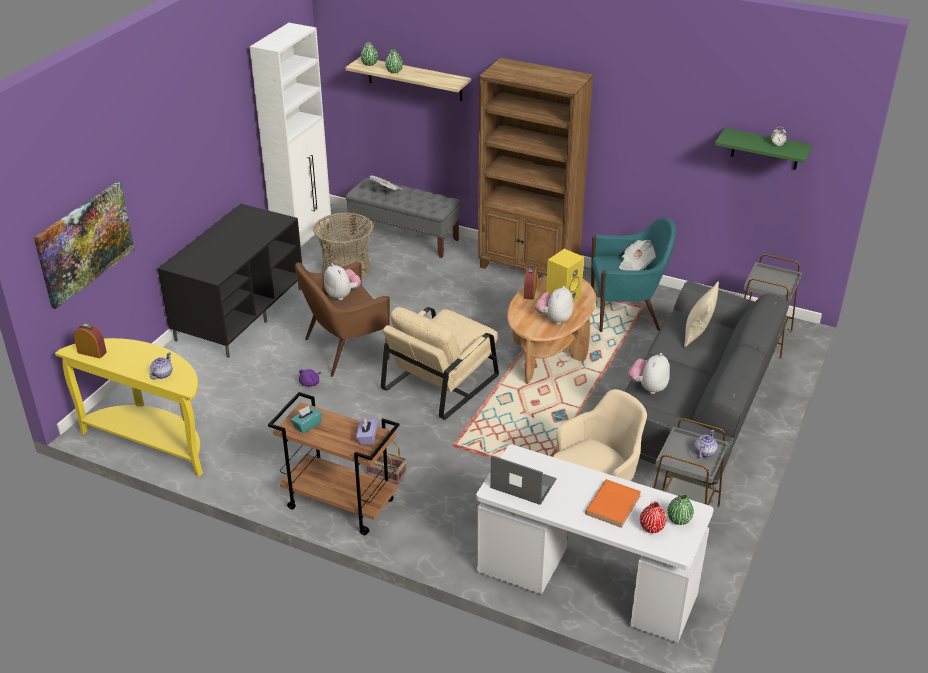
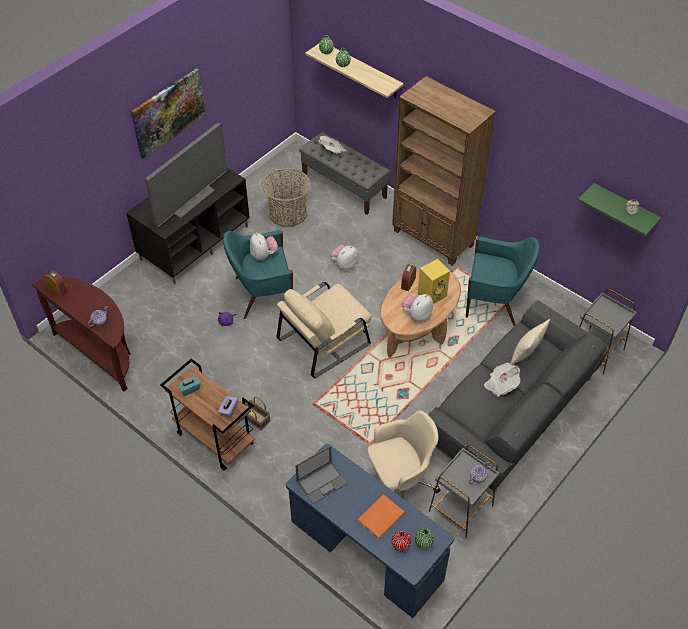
camera: 15 degrees right, 15 degrees up
picture [34,181,135,309] -> picture moved to [131,68,206,158]
yellow console table [55,338,203,477] -> brown console table [32,277,131,391]
white cabinet [250,23,331,246] -> none
brown armchair [295,262,390,377] -> turquoise armchair [223,230,293,319]
white desk [476,445,714,643] -> blue desk [286,444,454,618]
laptop [490,455,557,505] -> laptop turned 105 degrees clockwise [295,445,348,504]
newspaper [619,240,656,271] -> newspaper moved to [484,363,521,397]
plush toy [628,353,670,394] -> plush toy moved to [330,245,358,270]
none -> television [145,123,227,227]

